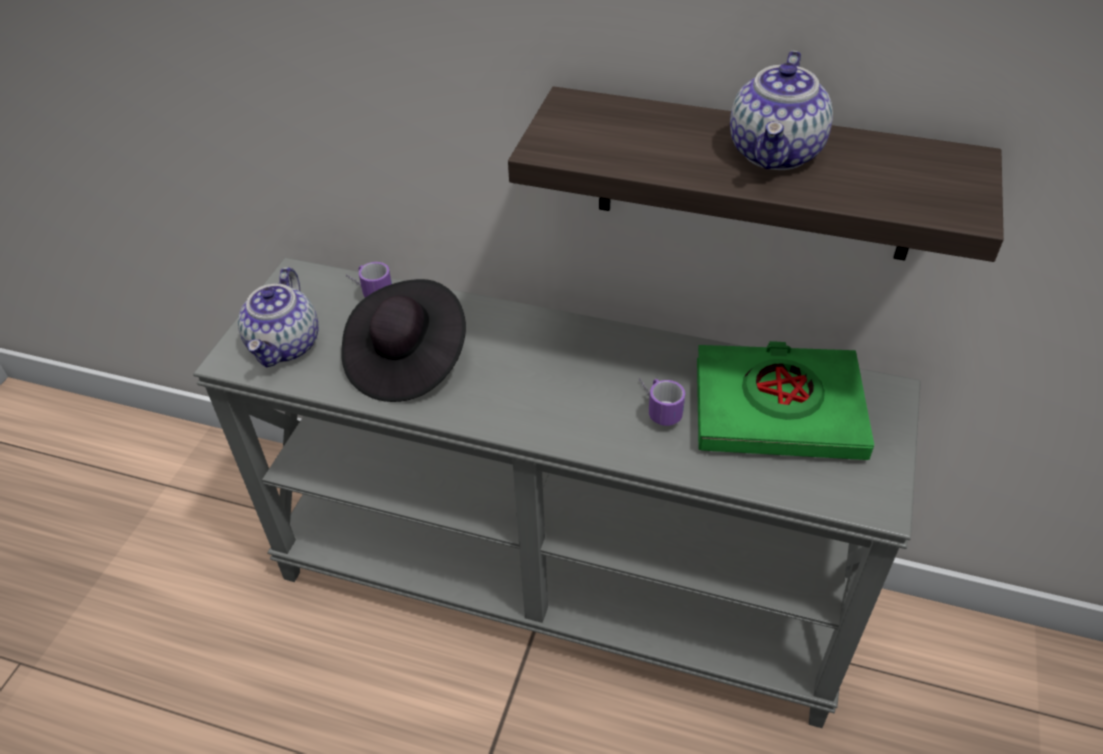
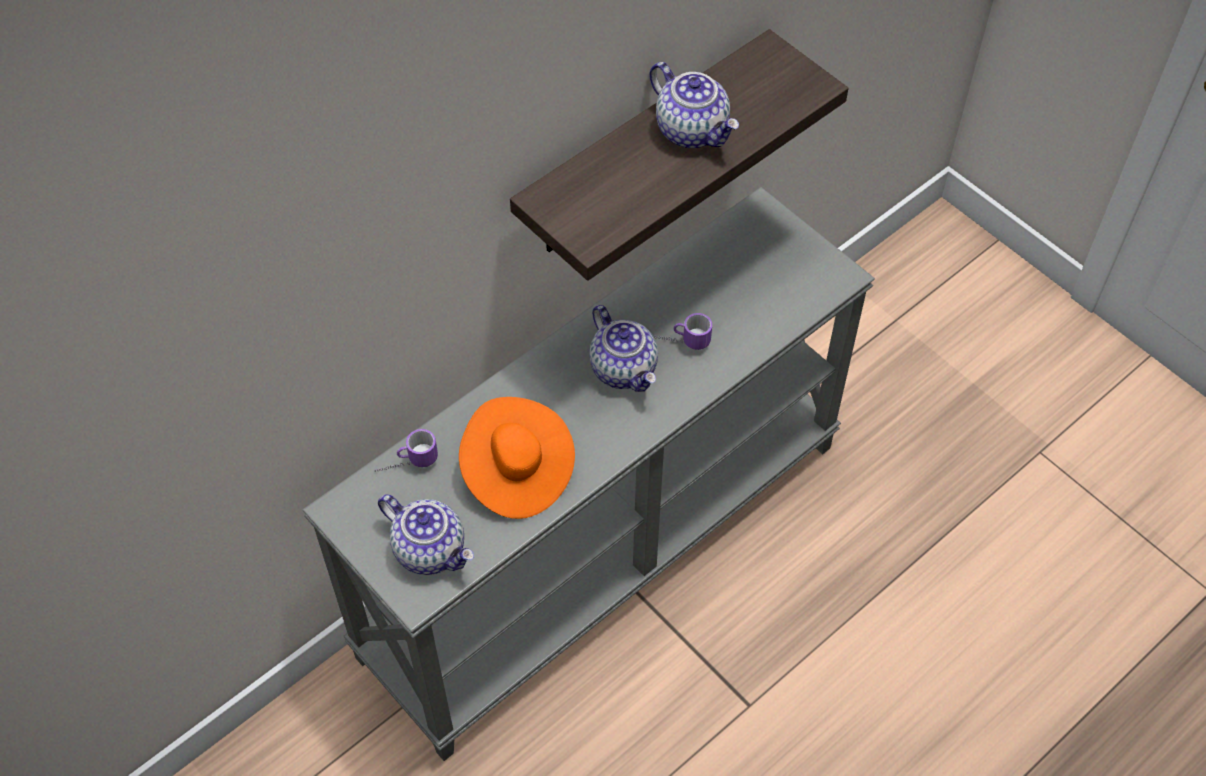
camera: 60 degrees left, 10 degrees up
black hat [341,279,466,402] -> orange hat [459,397,575,519]
green book [697,341,874,460] -> none
none -> teapot [589,305,658,392]

